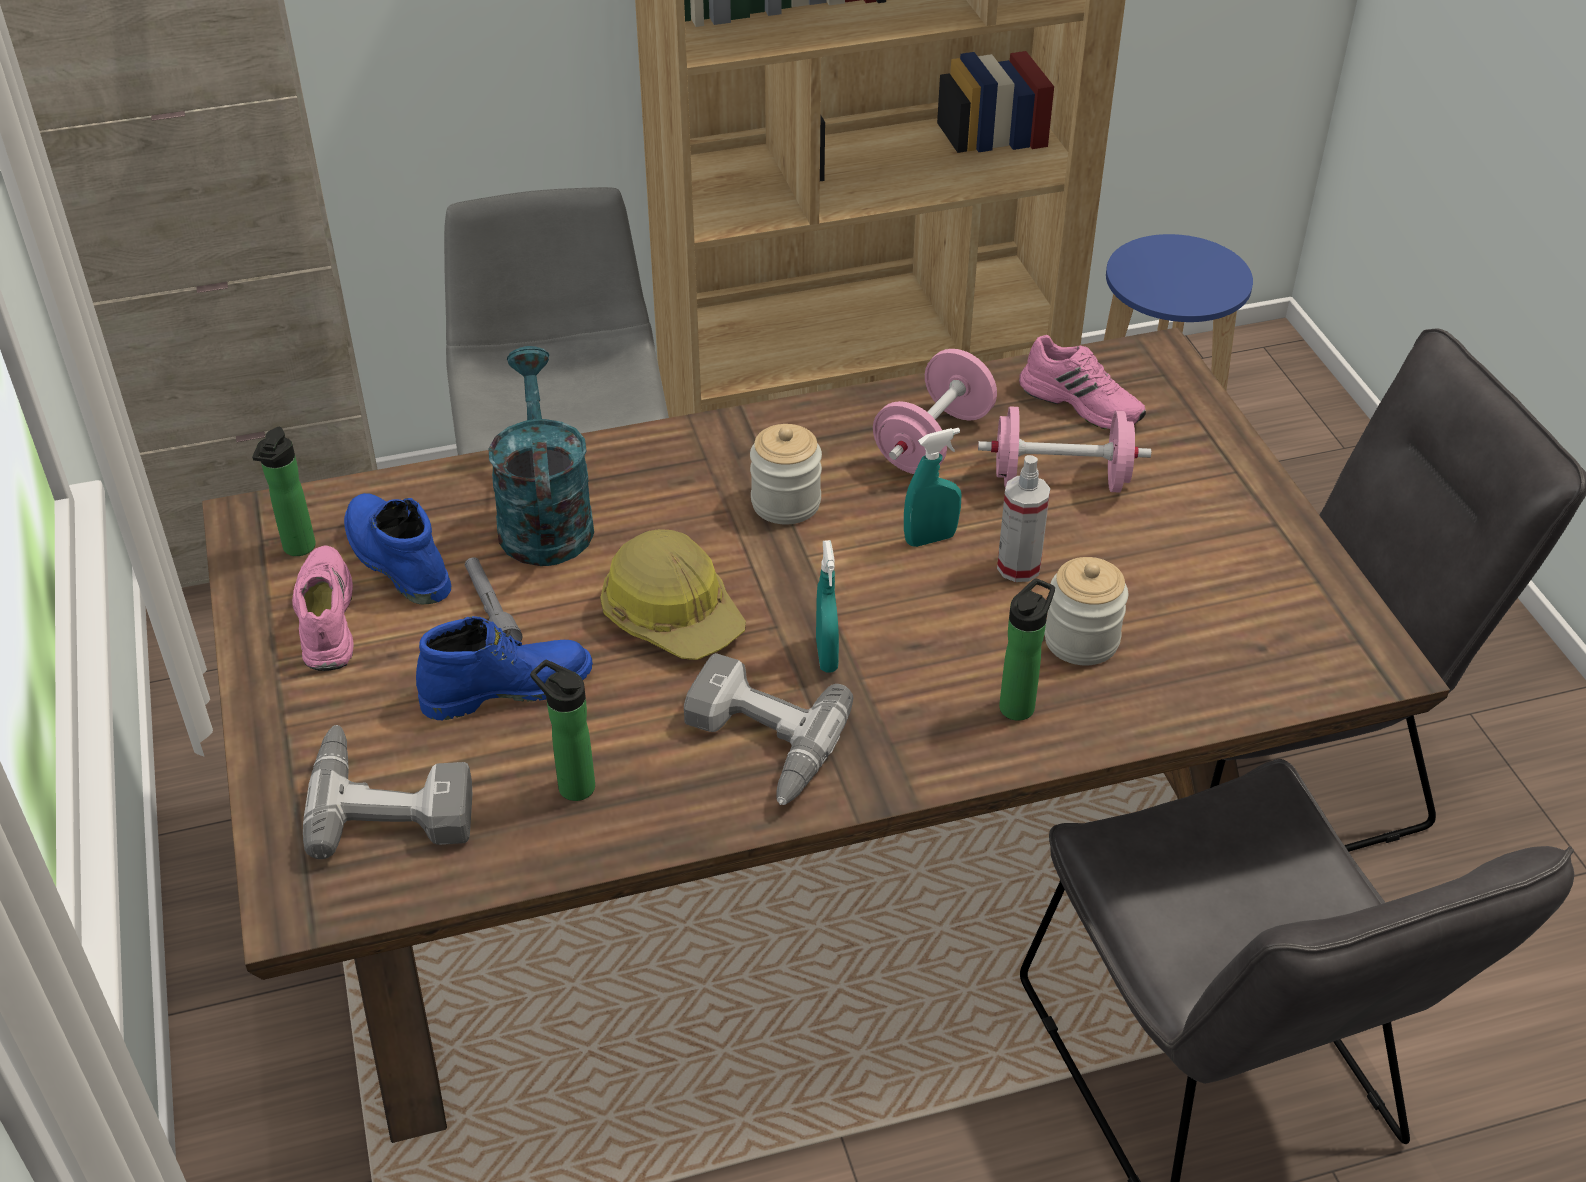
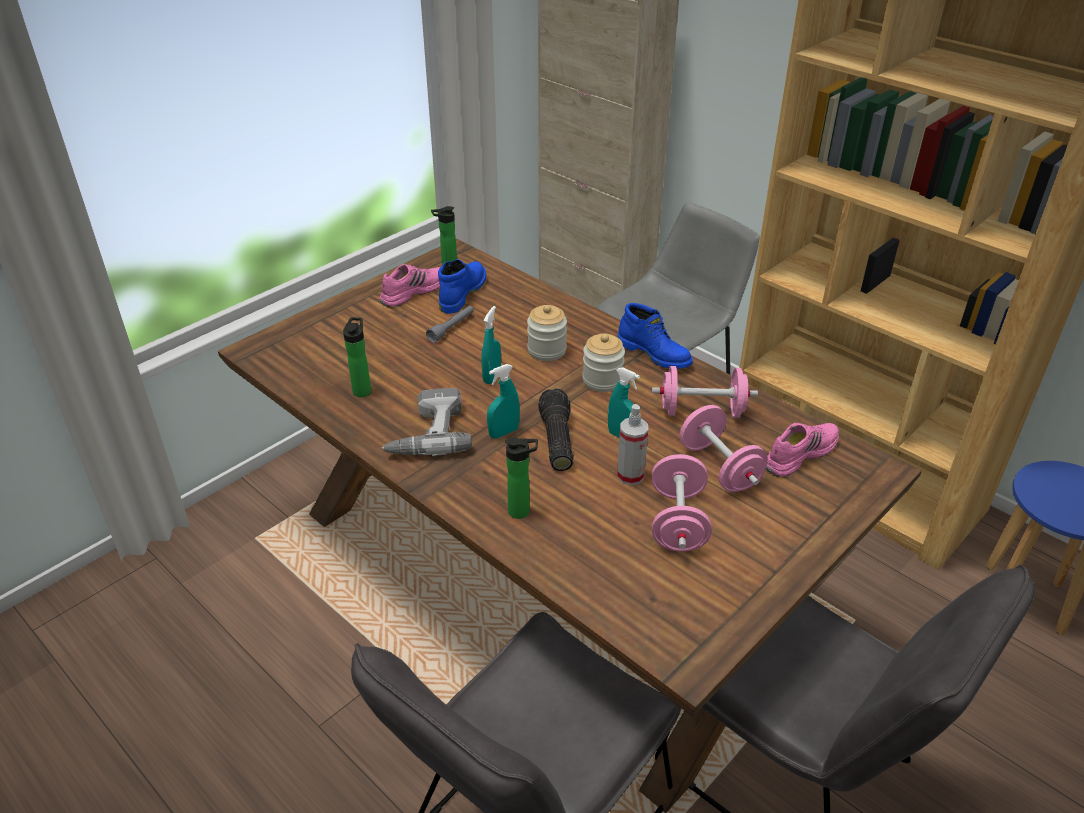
camera: 60 degrees right, 5 degrees down
power drill [303,725,472,859] -> none
blue boot [416,616,593,720] -> blue boot moved to [617,303,693,369]
turquoise watering can [489,346,594,566] -> none
hard hat [600,529,746,660] -> turquoise spray bottle [481,306,501,384]
pink shoe [1019,335,1146,430] -> pink shoe turned 135 degrees counterclockwise [765,423,839,477]
jar [1044,557,1128,665] -> jar moved to [527,305,567,361]
none -> flashlight [538,388,573,471]
none -> pink dumbbell [652,454,712,552]

